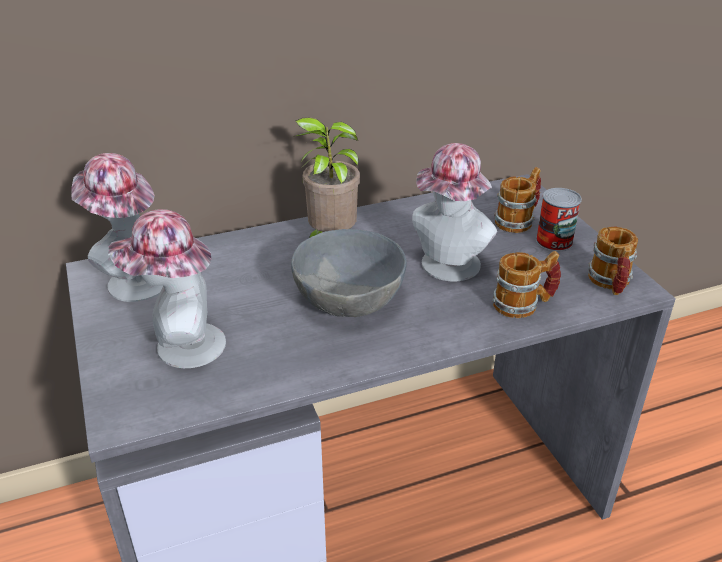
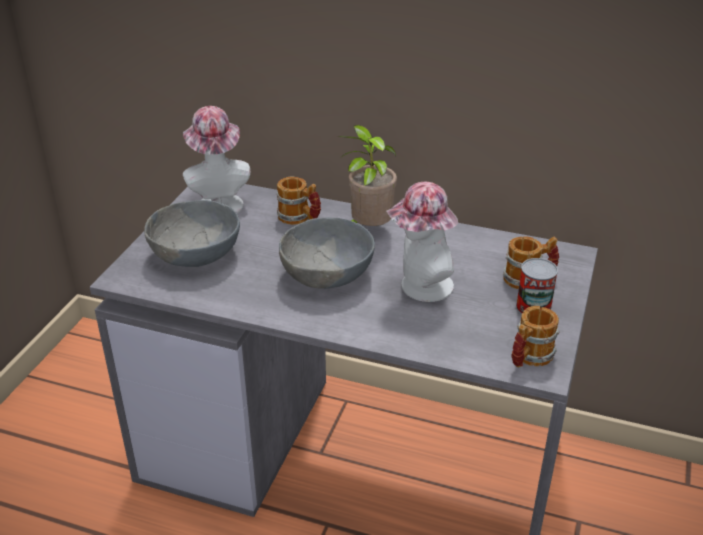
camera: 40 degrees right, 0 degrees up
hat [108,209,226,368] -> grey bowl [144,200,240,267]
mug [493,251,561,318] -> mug moved to [277,177,321,225]

